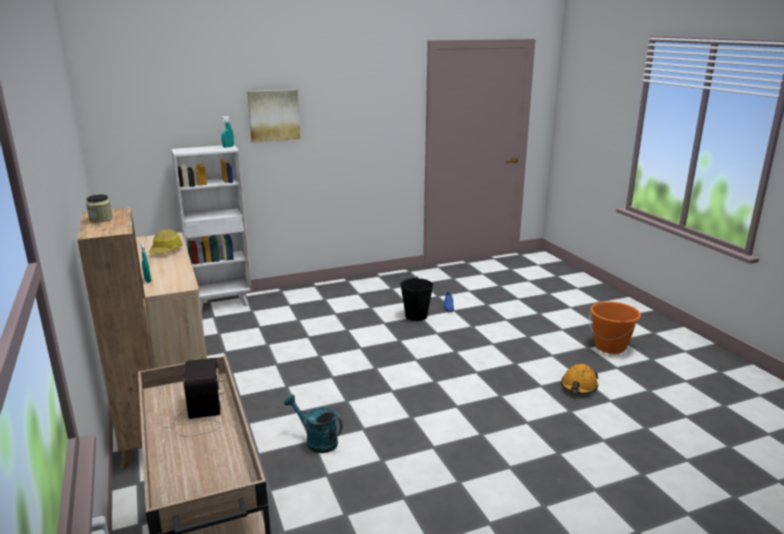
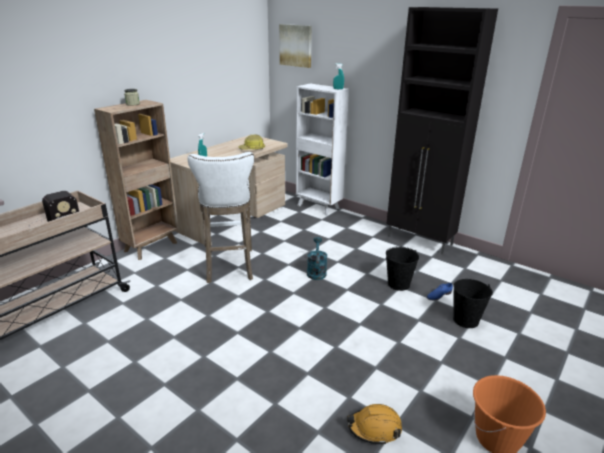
camera: 60 degrees right, 5 degrees up
picture [247,89,300,143] -> picture moved to [279,24,312,68]
turquoise watering can [284,394,343,453] -> turquoise watering can moved to [307,237,327,280]
none -> white stool [188,152,254,283]
none -> black cabinet [387,7,498,255]
none -> black bucket [453,279,493,328]

